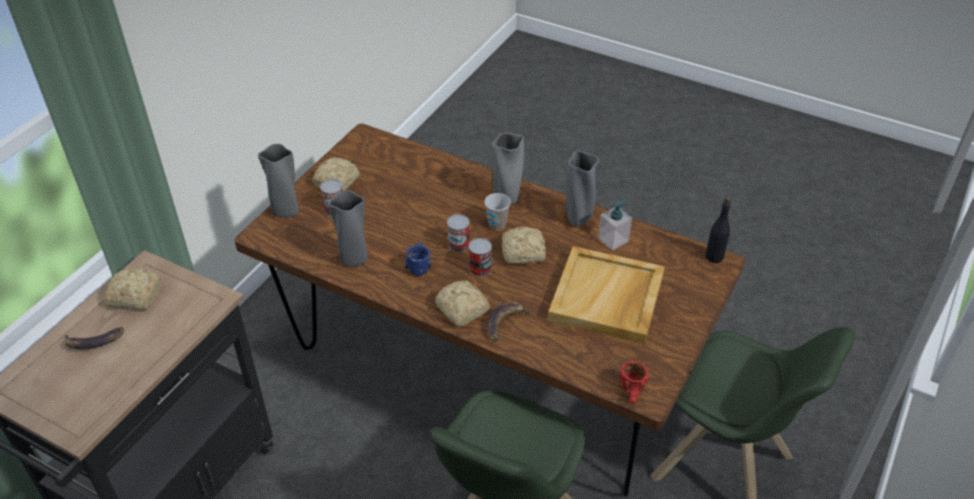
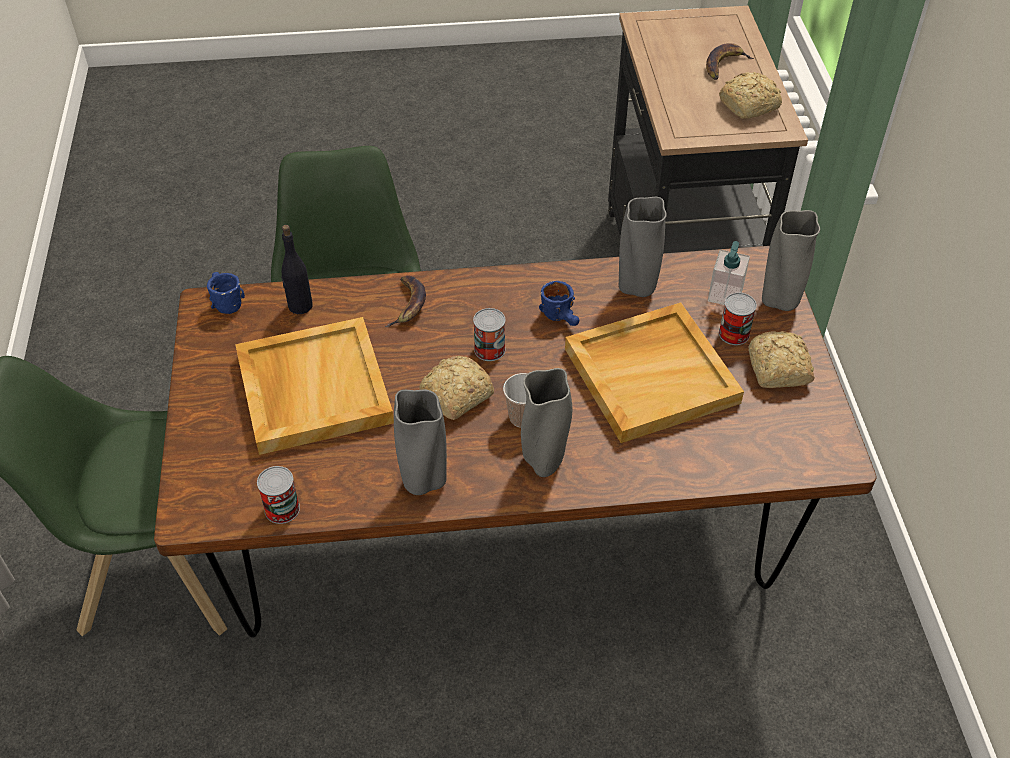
camera: 145 degrees right, 5 degrees up
bread [435,281,490,327] -> none
can [447,214,470,252] -> can moved to [257,466,300,524]
soap dispenser [598,199,632,251] -> soap dispenser moved to [708,241,750,305]
red mug [619,361,649,404] -> blue mug [207,272,245,314]
black bottle [706,197,731,263] -> black bottle moved to [281,225,313,314]
none -> beige tray [565,303,744,443]

